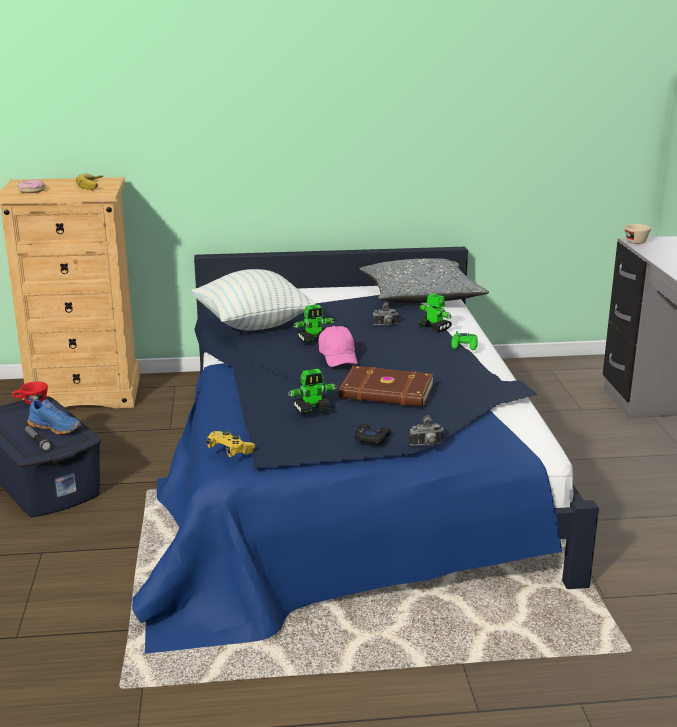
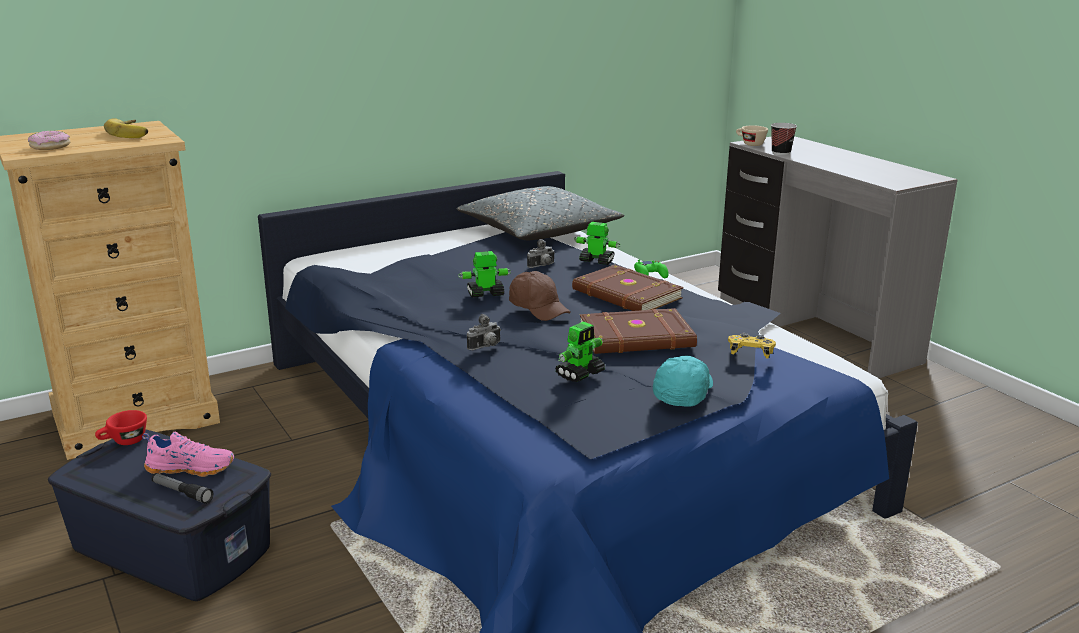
camera: 25 degrees left, 0 degrees up
blue shoe [28,397,81,434] -> pink shoe [142,432,234,477]
pillow [191,269,316,330] -> none
yellow game controller [206,431,255,457] -> yellow game controller moved to [728,333,776,358]
toy robot [293,305,335,343] -> toy robot turned 150 degrees counterclockwise [458,251,511,298]
pink cap [318,326,358,367] -> brown cap [509,271,571,321]
black game controller [355,423,391,444] -> turquoise cap [653,356,713,407]
camera [410,415,444,446] -> camera moved to [467,314,501,350]
none -> brown book [572,265,683,311]
none -> cup [771,123,797,155]

